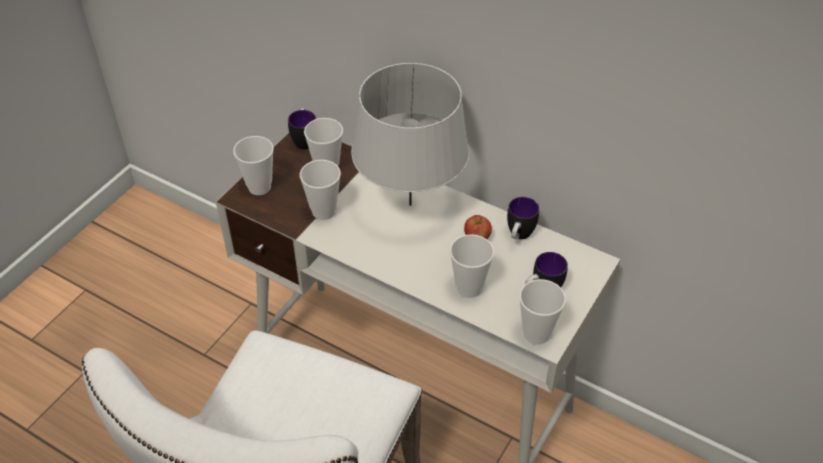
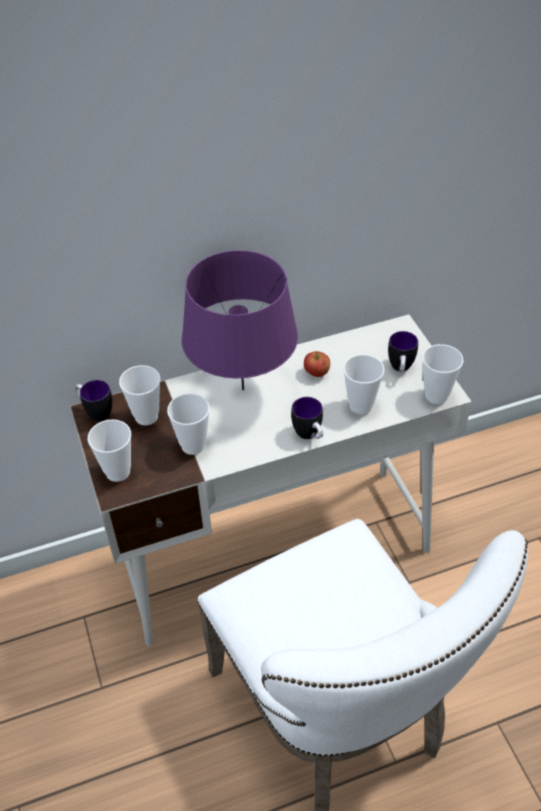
camera: 50 degrees left, 0 degrees up
grey table lamp [351,63,470,206] -> purple table lamp [181,250,298,390]
mug [507,197,539,239] -> mug moved to [291,397,323,439]

